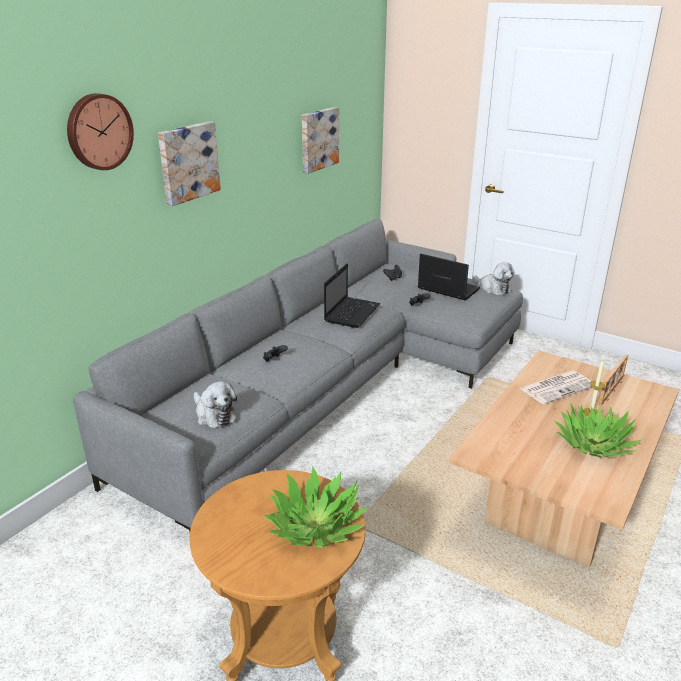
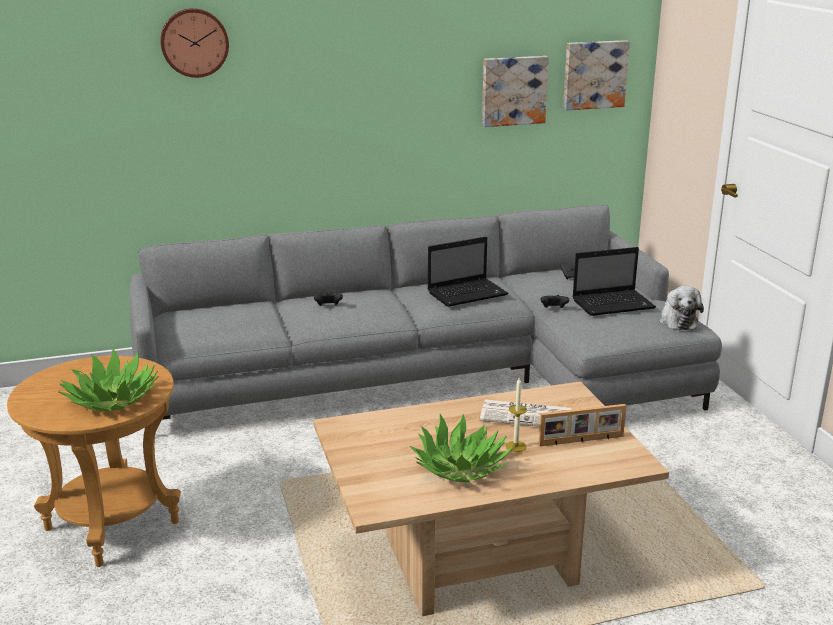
camera: 40 degrees right, 5 degrees down
picture [158,121,221,206] -> picture moved to [563,40,630,110]
plush toy [194,381,237,428] -> none
laptop [418,254,480,300] -> laptop turned 90 degrees clockwise [572,247,656,316]

